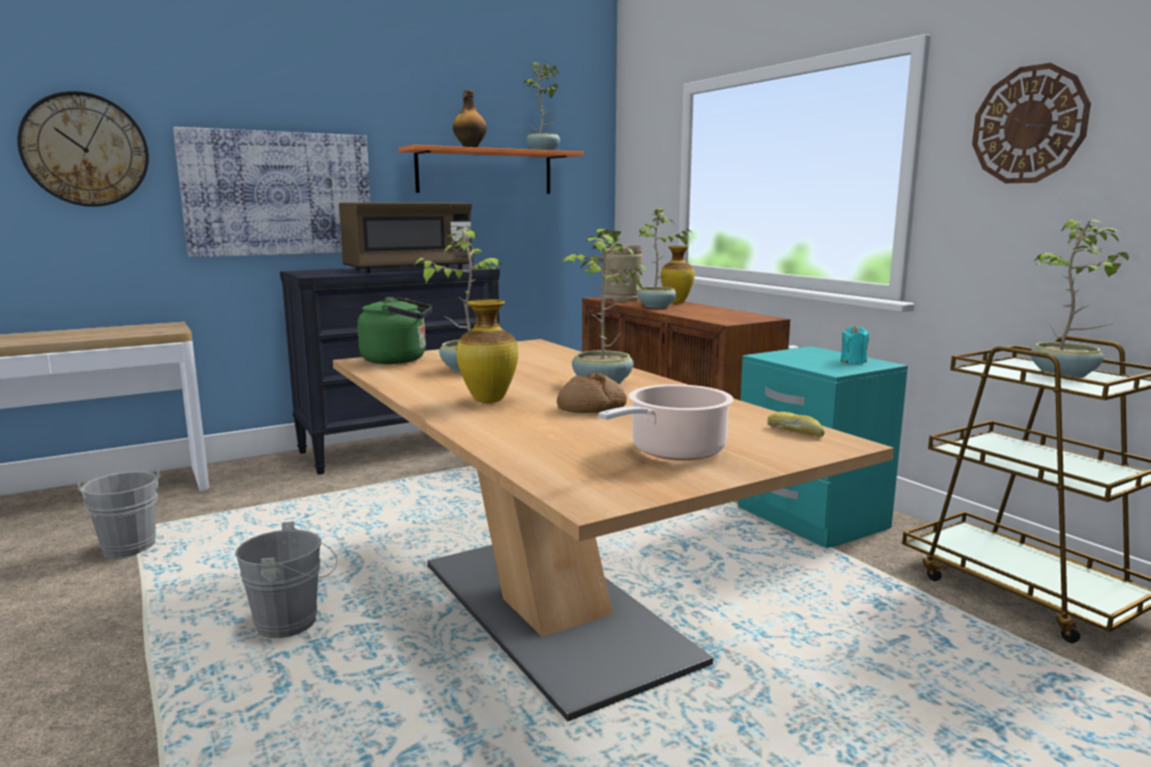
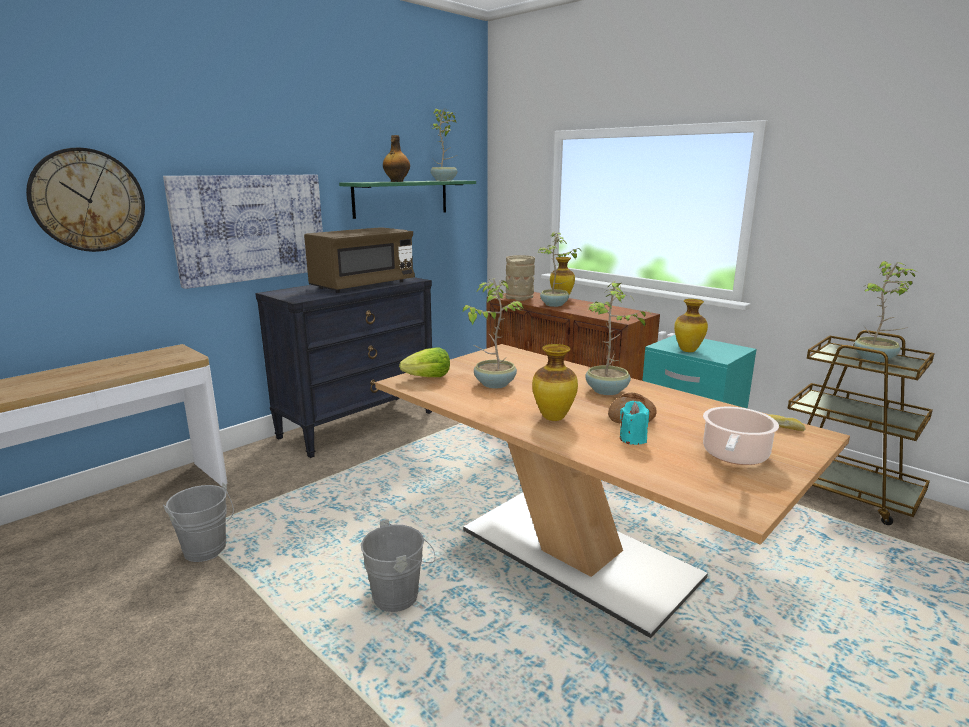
camera: 15 degrees left, 5 degrees up
green kettle [357,297,432,364] -> lettuce [399,348,450,377]
orange shelf [398,145,584,194] -> green shelf [339,180,476,219]
turquoise candle [841,325,869,363] -> turquoise candle moved to [620,401,649,445]
wall clock [972,63,1091,183] -> none
none -> vase [674,299,708,352]

